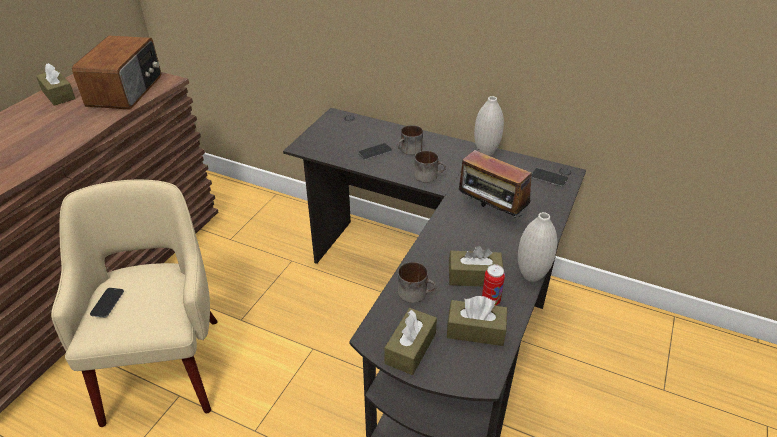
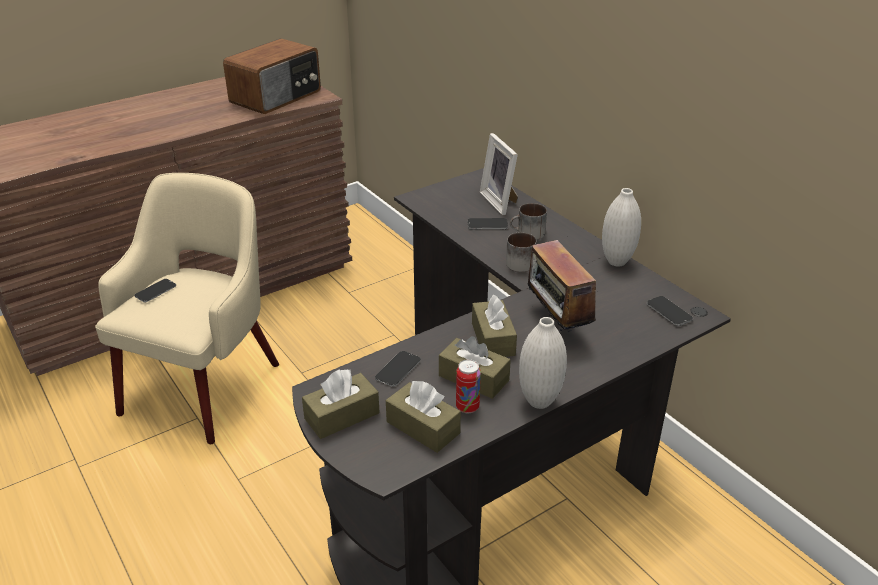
camera: 30 degrees right, 5 degrees down
brown tissue box [36,63,76,106] -> brown tissue box moved to [472,295,517,357]
mug [398,262,437,303] -> phone [375,351,421,387]
none -> picture frame [480,133,518,215]

